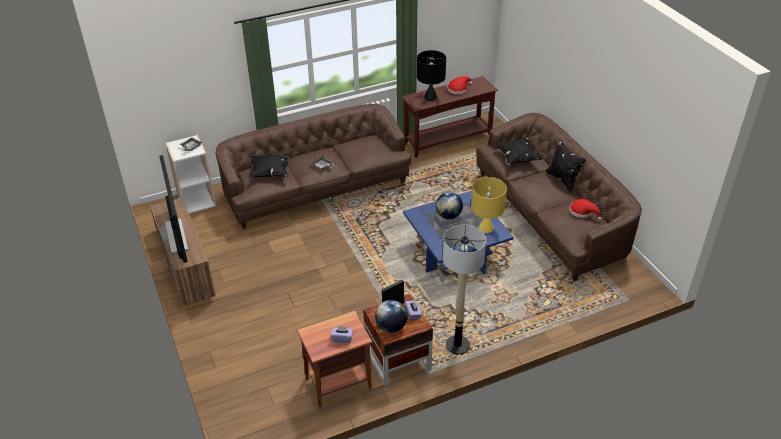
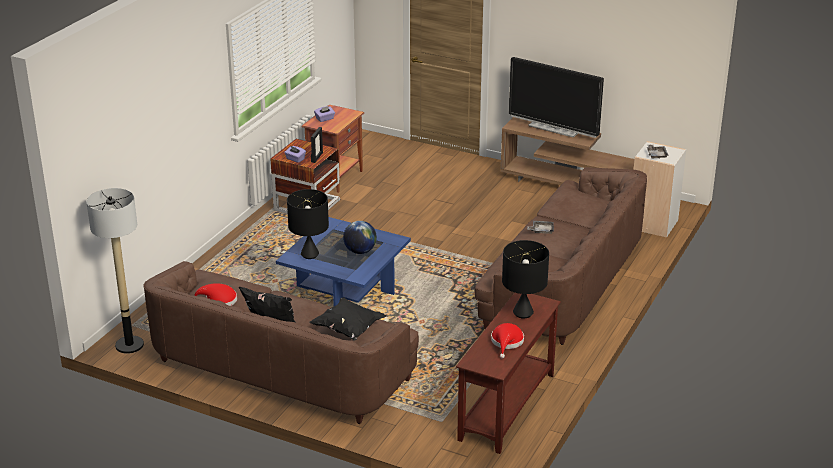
camera: 140 degrees right, 10 degrees down
black pillow [248,153,290,178] -> none
globe [375,300,408,332] -> none
floor lamp [443,225,486,355] -> floor lamp moved to [86,188,144,354]
yellow table lamp [471,177,507,233] -> black table lamp [287,189,329,259]

